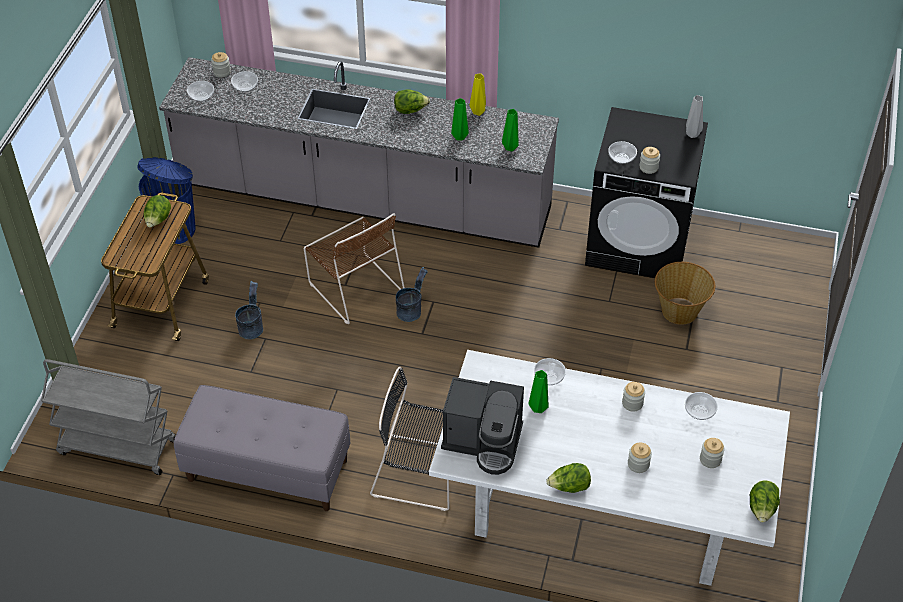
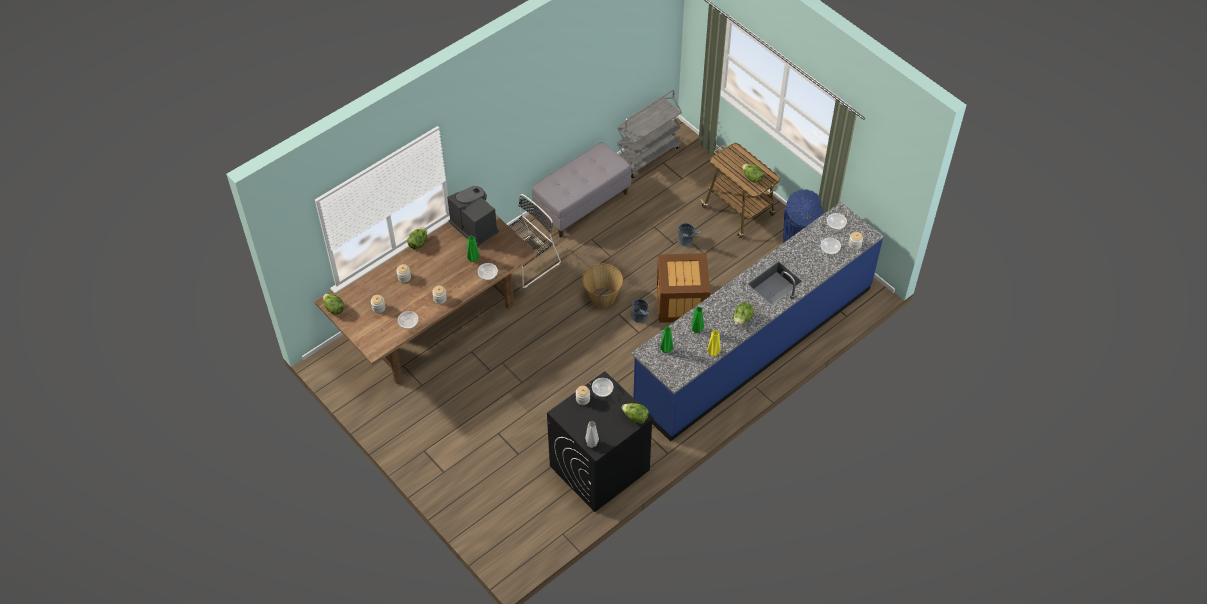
camera: 125 degrees right, 5 degrees up
grey counter [159,57,559,248] -> blue counter [631,202,884,442]
brown chair [304,213,405,324] -> crate [657,253,710,322]
white dining table [429,350,790,586] -> brown dining table [314,215,538,384]
coffee machine [441,377,524,475] -> coffee machine turned 90 degrees clockwise [447,186,499,246]
basket [655,262,715,325] -> basket moved to [582,264,623,307]
none -> lettuce [622,403,649,424]

